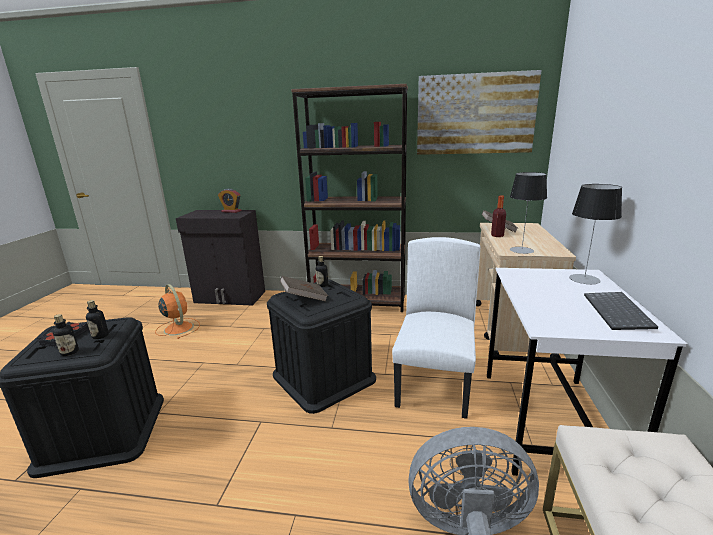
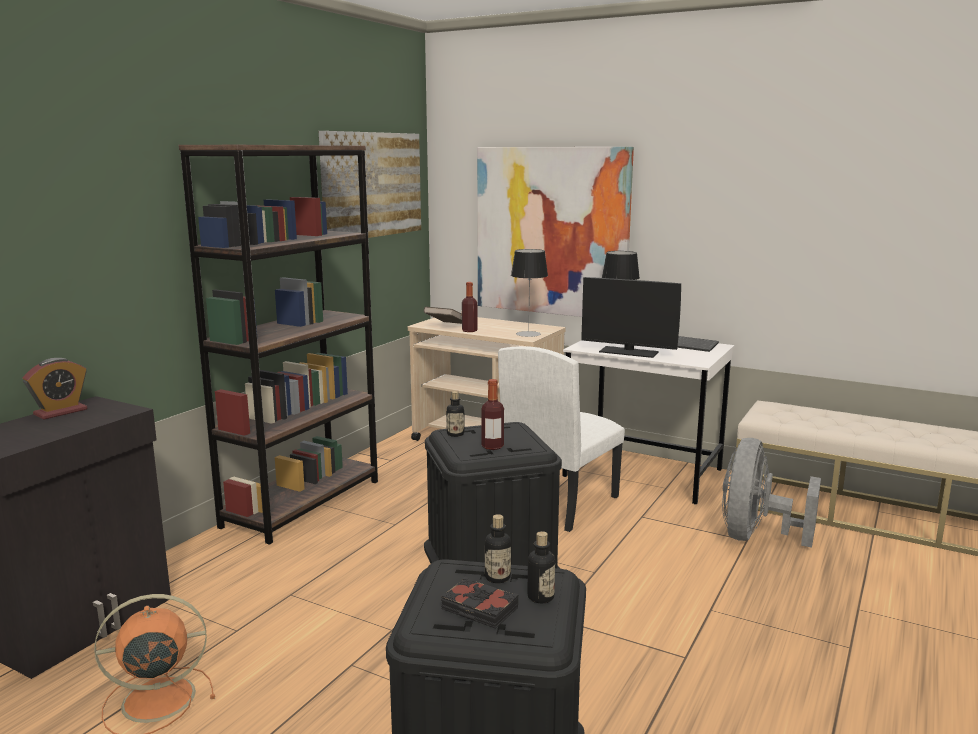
camera: 70 degrees left, 5 degrees down
brown book [280,276,328,302] -> bottle [481,379,504,450]
white chair [392,237,480,419] -> white chair turned 90 degrees counterclockwise [498,346,625,532]
none -> picture [477,147,634,317]
none -> monitor [581,277,681,358]

